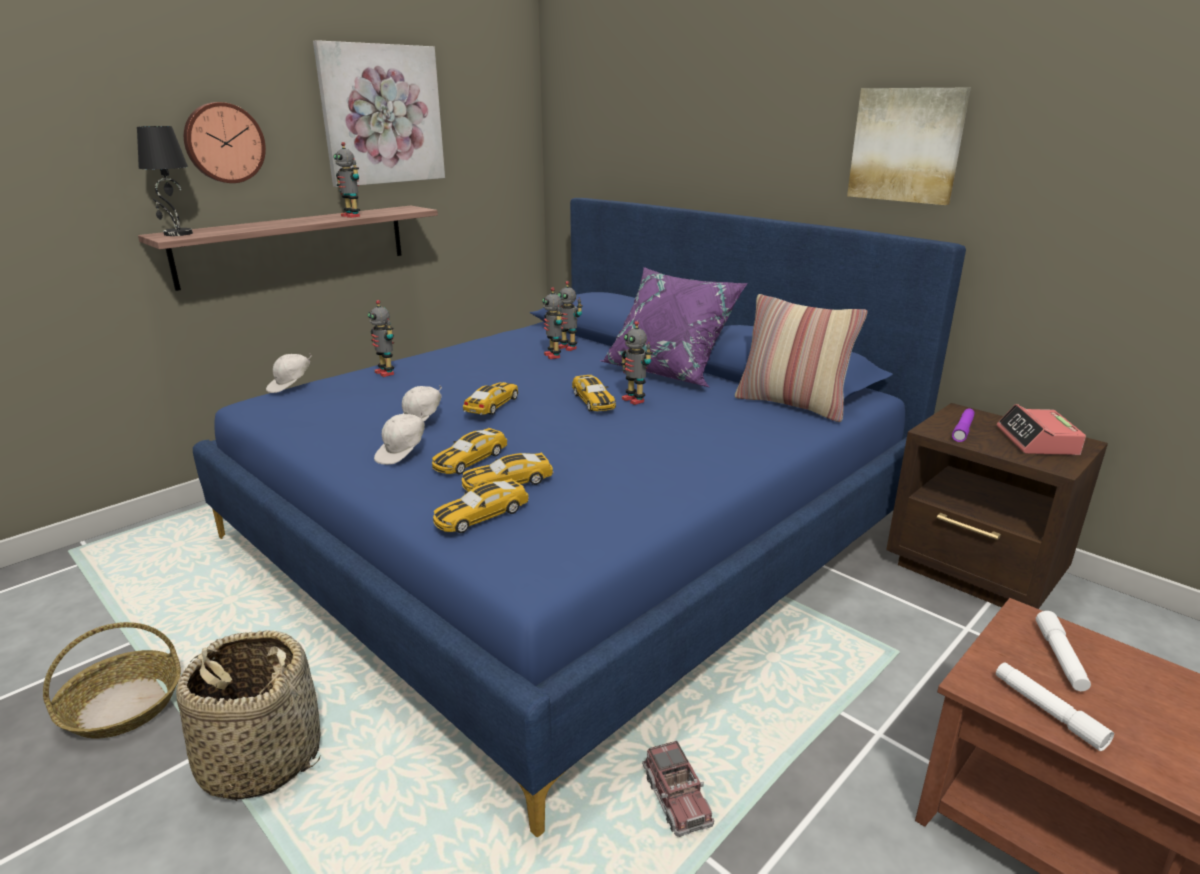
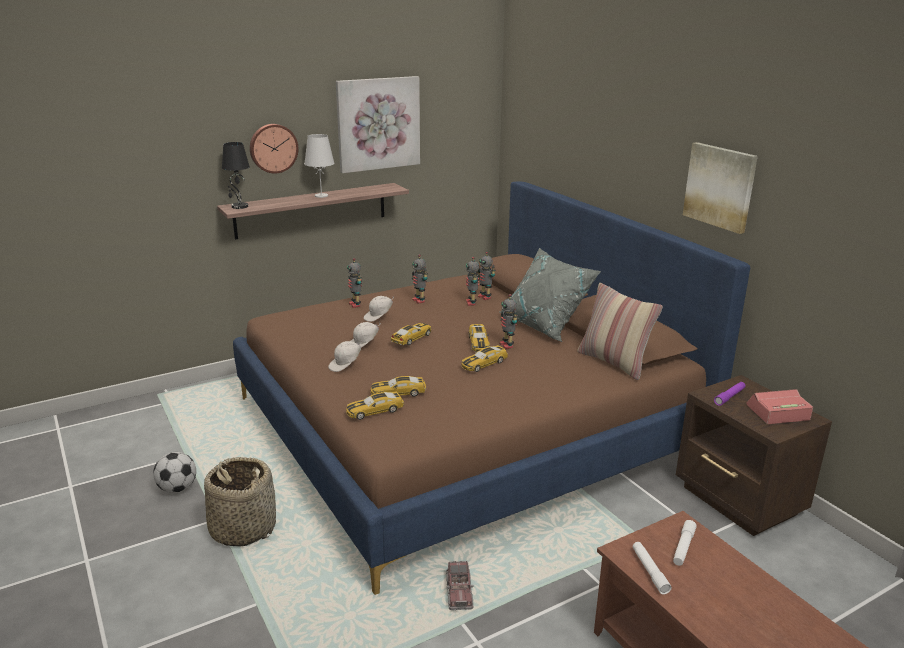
camera: 15 degrees right, 0 degrees up
basket [43,622,181,739] -> football [153,452,196,493]
blue bed [193,198,966,837] -> brown bed [233,182,750,595]
white cap [266,354,312,393] -> white cap moved to [364,296,394,322]
toy robot [334,142,360,218] -> toy robot moved to [412,254,428,304]
toy car [432,428,507,475] -> toy car moved to [461,345,508,372]
purple pillow [600,267,748,387] -> grey pillow [499,248,601,342]
alarm clock [997,404,1086,455] -> alarm clock turned 60 degrees clockwise [747,389,813,424]
none -> white table lamp [304,134,335,198]

